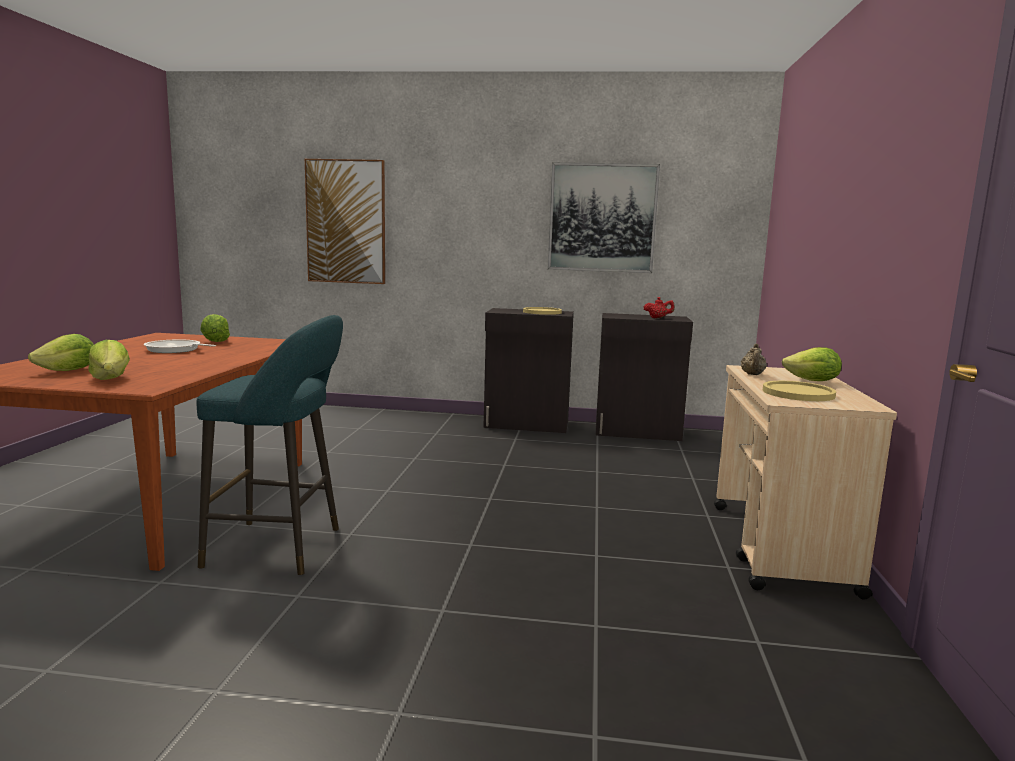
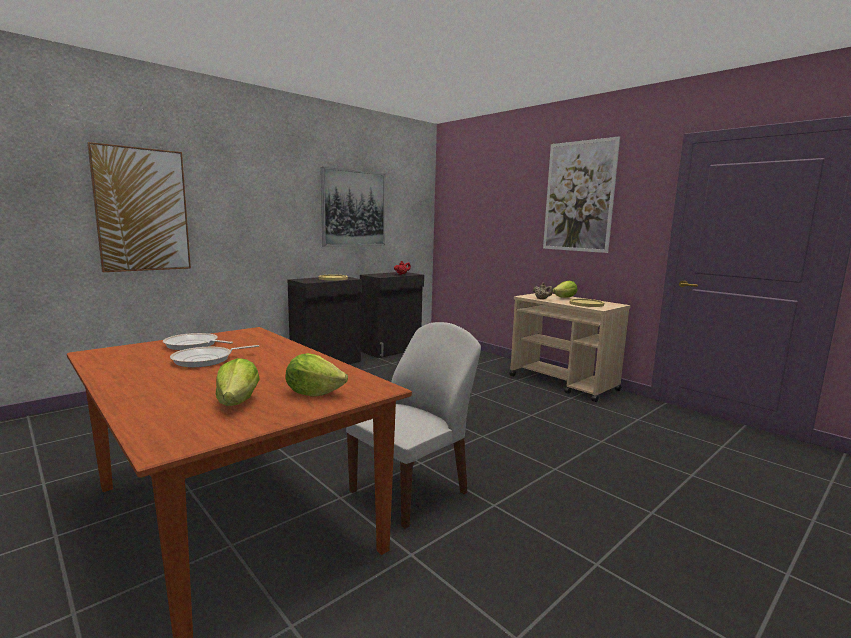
camera: 50 degrees left, 0 degrees up
turquoise stool [197,315,343,575] -> white chair [346,322,481,529]
lettuce [200,314,230,342] -> frying pan [163,333,233,350]
none -> picture [543,136,620,253]

